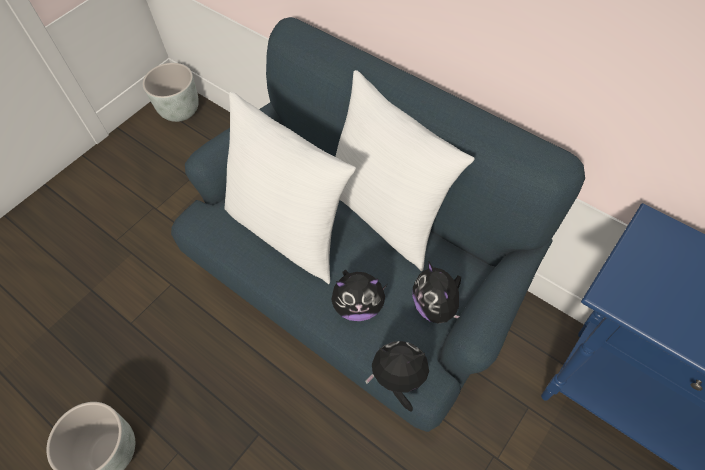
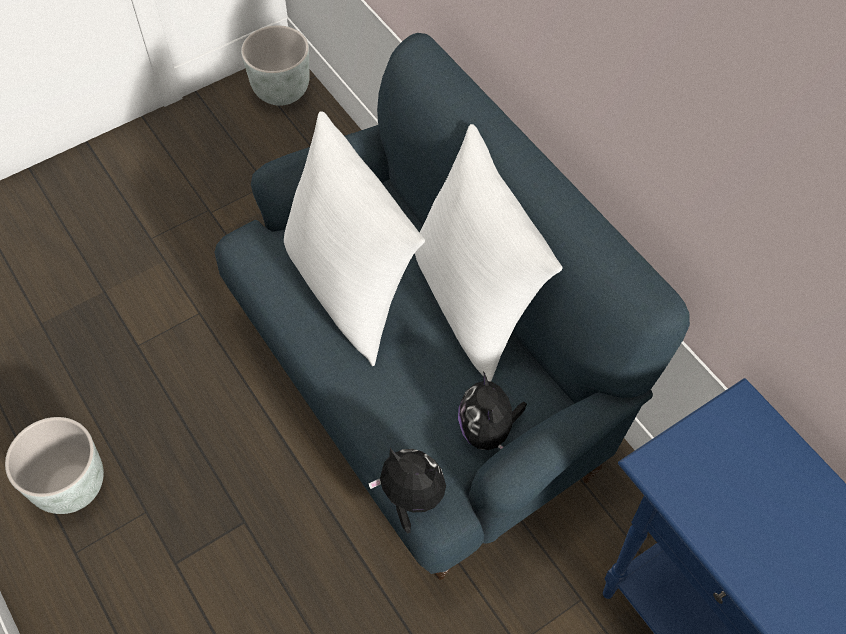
camera: 15 degrees right, 0 degrees up
plush toy [331,270,388,321] -> none

